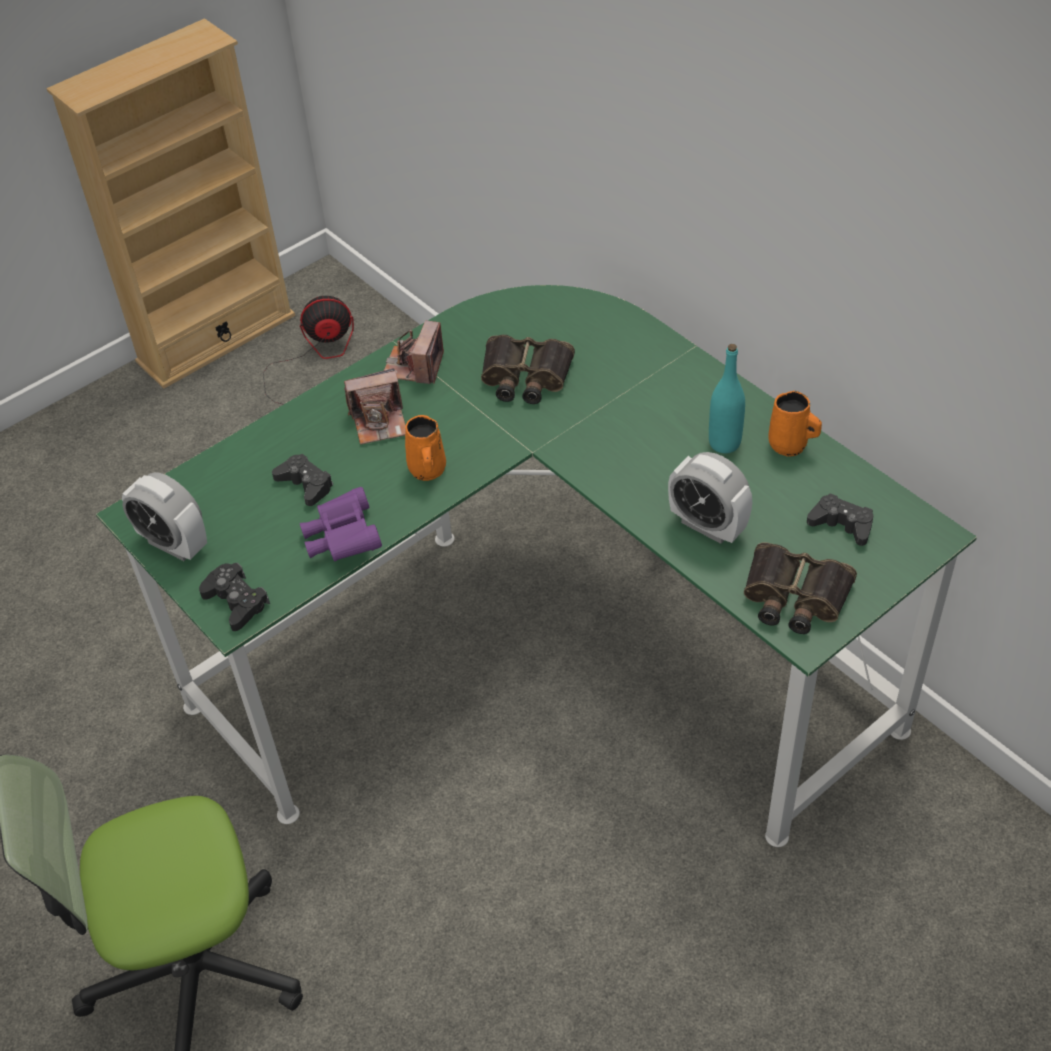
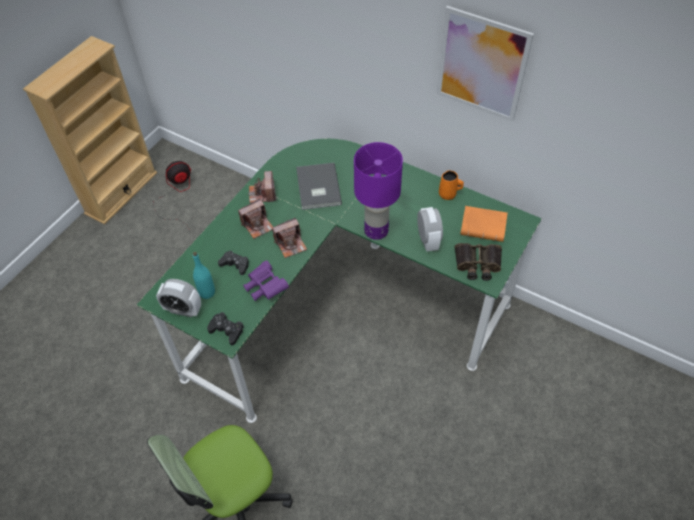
camera: 20 degrees left, 5 degrees up
orange mug [405,415,446,481] -> camera [272,218,307,258]
binoculars [481,335,575,404] -> grey book [296,163,342,210]
alarm clock [668,452,752,544] -> alarm clock turned 120 degrees counterclockwise [417,207,443,252]
turquoise bottle [709,344,745,453] -> turquoise bottle moved to [192,252,215,299]
black game controller [807,493,873,546] -> orange book [460,206,508,242]
none -> purple table lamp [354,142,403,240]
none -> picture [437,6,534,122]

